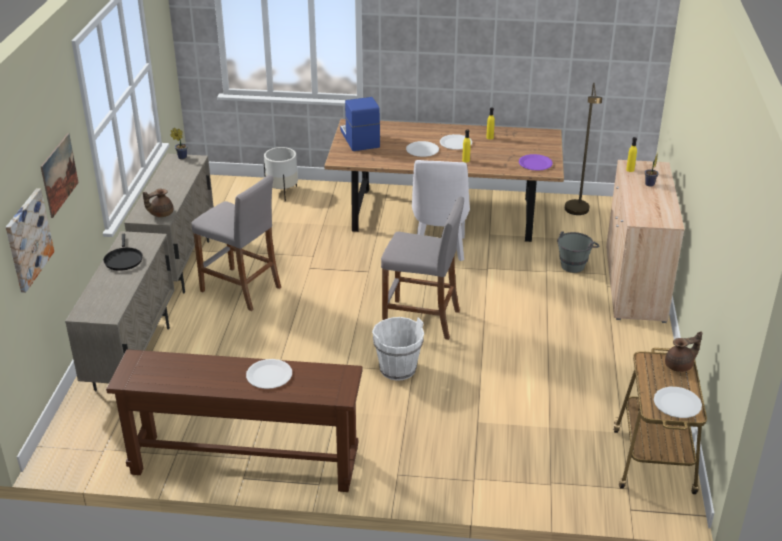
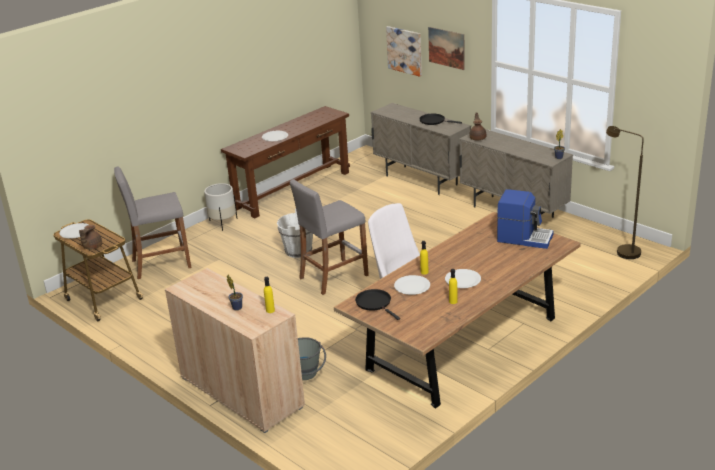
camera: 130 degrees right, 5 degrees down
grey stool [192,175,281,311] -> grey stool moved to [114,166,191,279]
white planter [264,147,298,201] -> white planter moved to [204,183,237,231]
white plate [406,141,439,157] -> white plate moved to [394,275,430,295]
purple plate [519,154,553,171] -> black frying pan [355,289,400,320]
brown floor lamp [565,82,602,215] -> brown floor lamp moved to [606,126,644,259]

